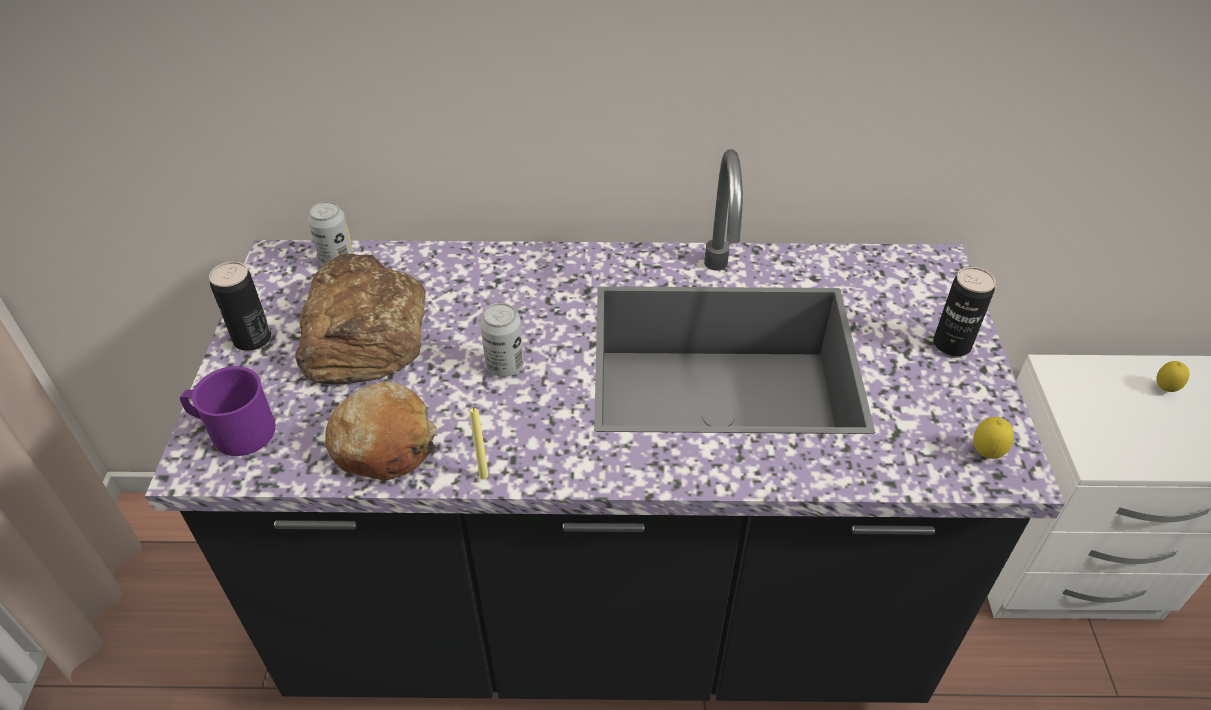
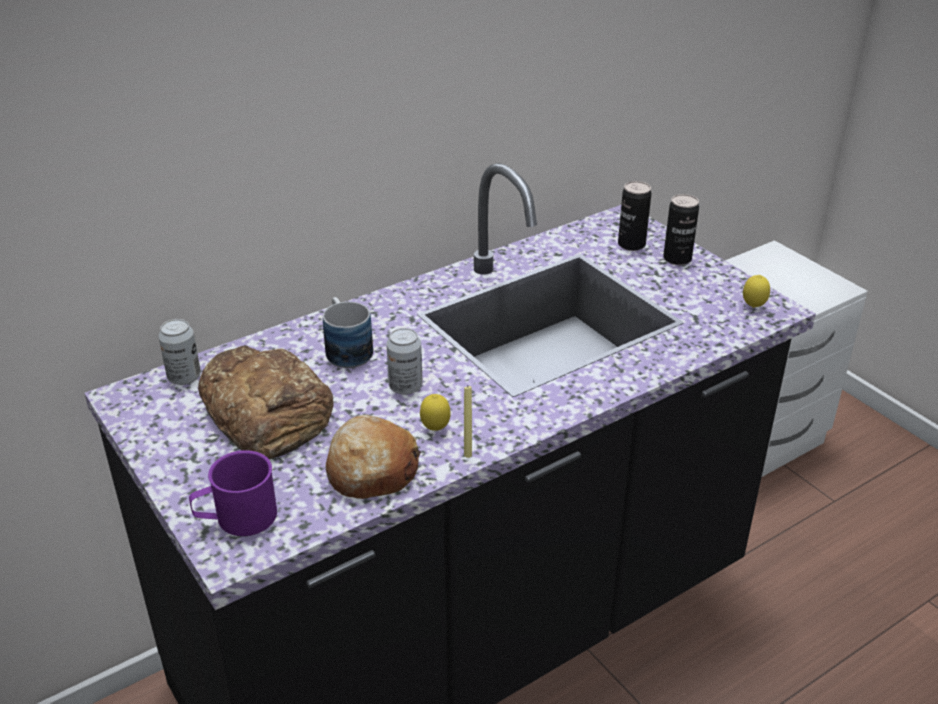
camera: 35 degrees left, 10 degrees down
can [209,262,271,351] -> can moved to [618,181,651,251]
lemon [1156,361,1189,392] -> lemon moved to [420,394,451,431]
none -> mug [323,297,373,368]

